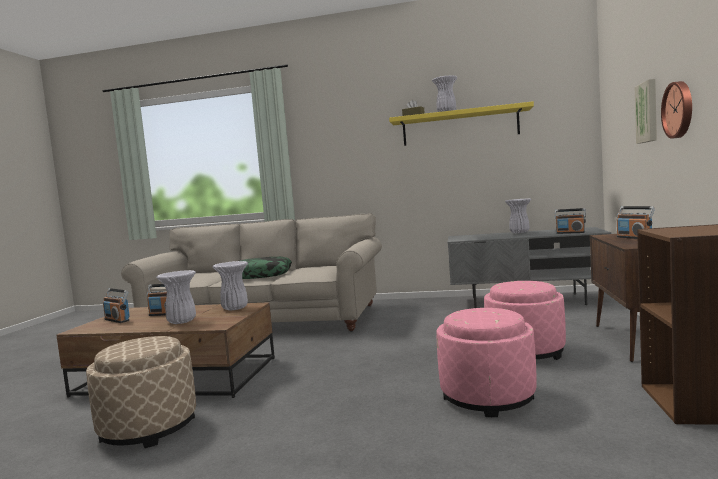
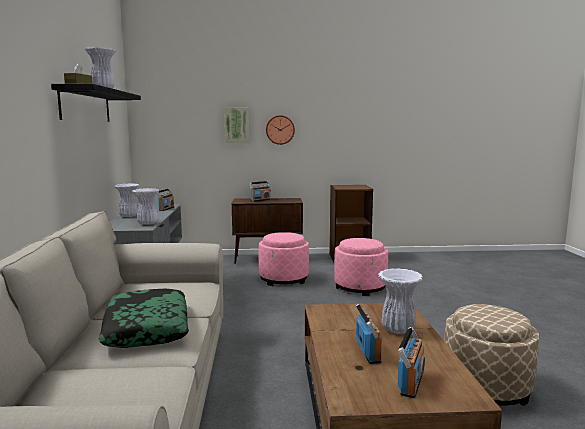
camera: 105 degrees left, 5 degrees up
white vase [213,261,248,310] -> white vase moved to [132,188,159,225]
yellow shelf [389,101,534,146] -> black shelf [51,84,141,121]

